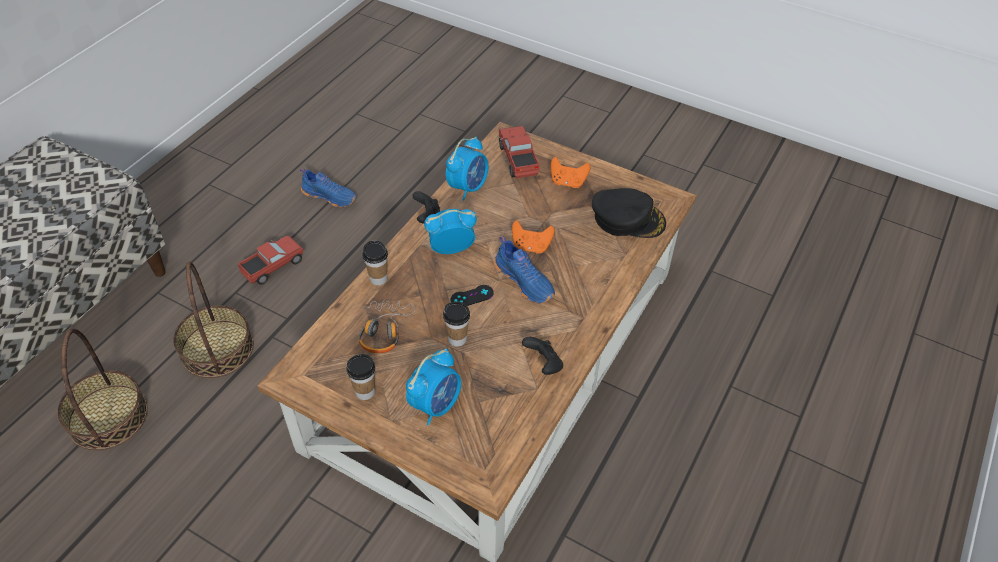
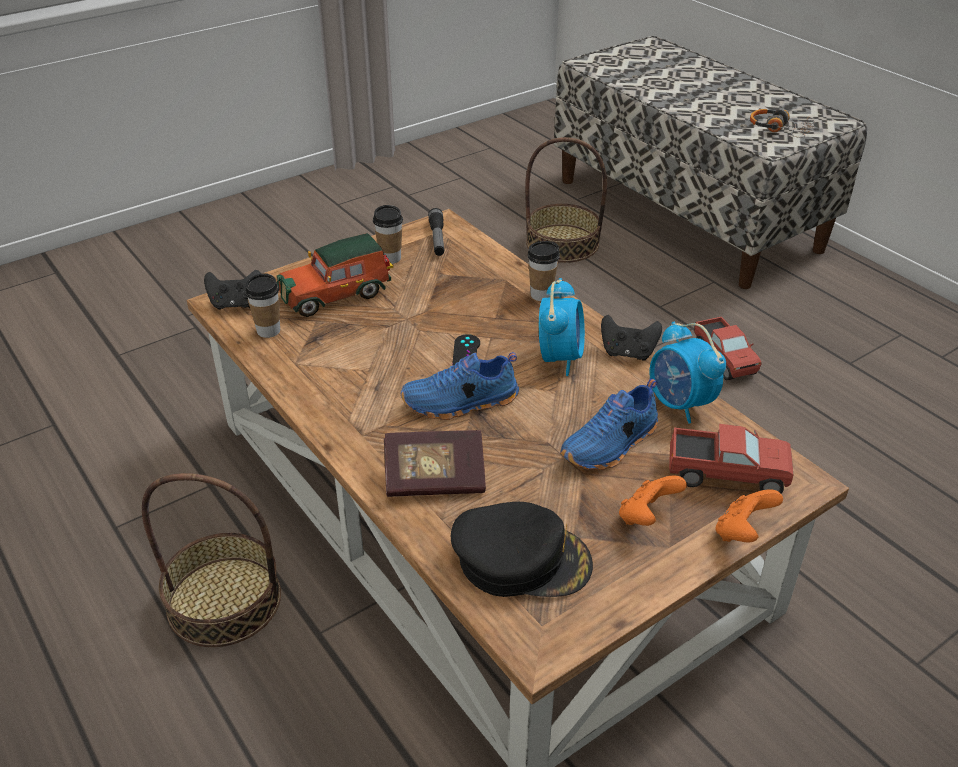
camera: 115 degrees right, 10 degrees down
basket [173,262,254,378] -> basket moved to [142,473,281,647]
blue shoe [300,168,357,208] -> blue shoe moved to [560,378,658,470]
headphones [359,301,415,353] -> headphones moved to [750,109,815,138]
alarm clock [406,348,461,425] -> toy car [277,233,393,317]
cup [443,302,470,347] -> cup moved to [245,273,280,338]
orange game controller [512,220,555,254] -> orange game controller moved to [715,489,783,542]
black game controller [522,337,563,375] -> black game controller moved to [204,270,261,310]
black cap [592,188,666,238] -> black cap turned 120 degrees counterclockwise [451,502,593,597]
none -> book [384,430,486,497]
none -> flashlight [428,208,444,256]

